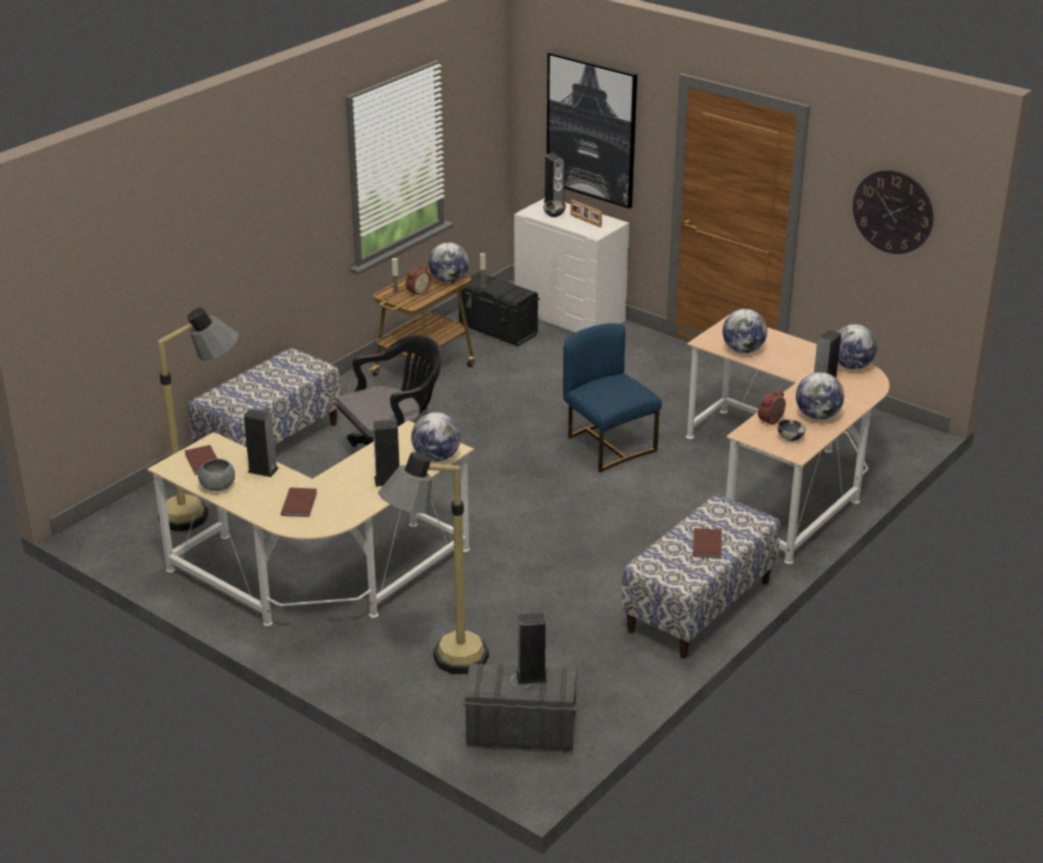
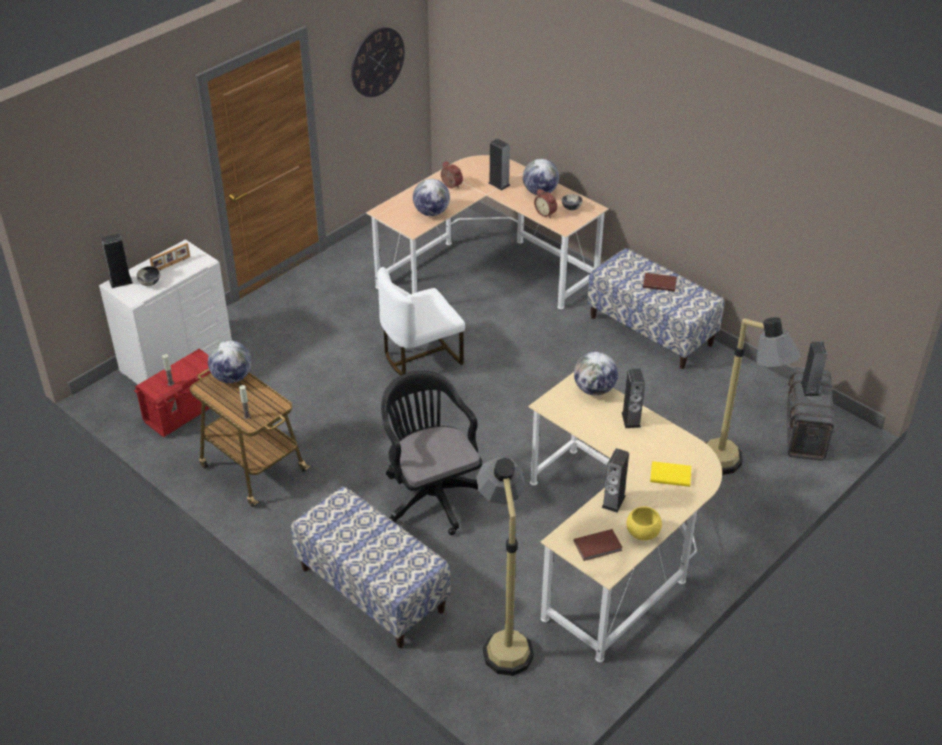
camera: 85 degrees left, 10 degrees up
grey bowl [198,459,235,491] -> yellow bowl [627,507,662,541]
brown book [281,488,317,517] -> yellow book [650,461,691,487]
alarm clock [405,264,431,296] -> alarm clock moved to [441,161,463,189]
black storage box [459,272,540,346] -> red storage box [134,349,211,437]
picture [547,52,637,209] -> none
blue chair [563,323,662,472] -> white chair [377,267,465,376]
globe [838,324,877,370] -> none

